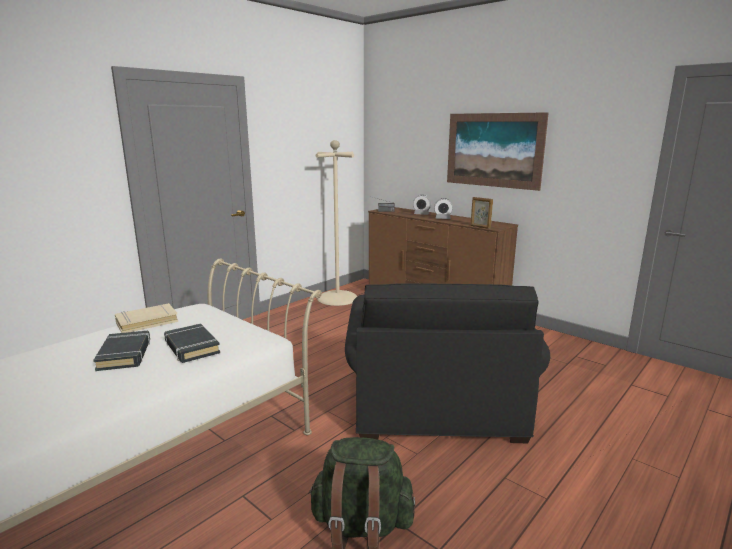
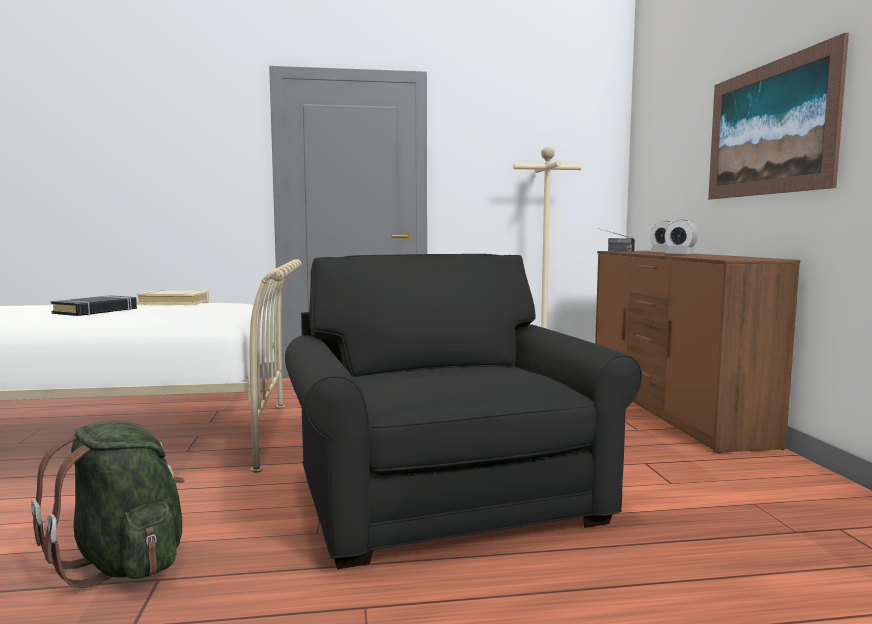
camera: 40 degrees right, 10 degrees down
black book [164,323,220,363] -> none
black armchair [345,283,550,443] -> black armchair turned 120 degrees clockwise [285,254,642,569]
picture frame [471,197,493,229] -> none

